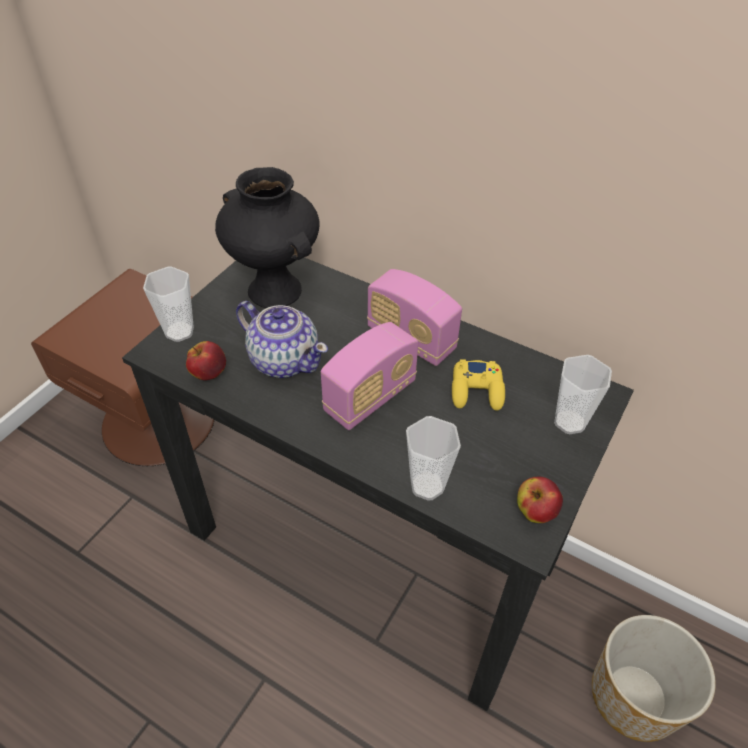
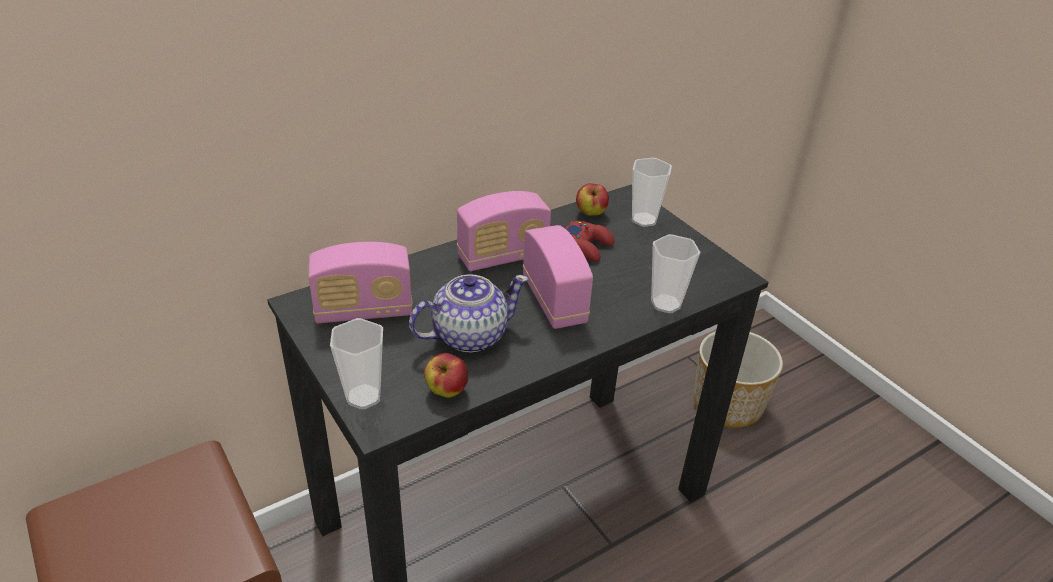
camera: 65 degrees left, 10 degrees down
black vase [215,167,320,308] -> radio [308,242,413,323]
yellow game controller [452,359,505,411] -> red game controller [565,221,614,262]
apple [517,477,563,523] -> apple moved to [576,183,609,216]

